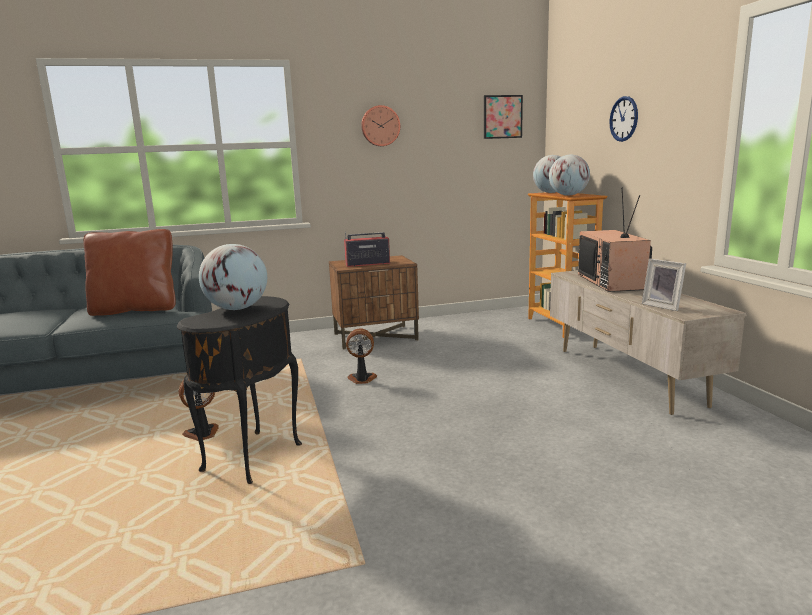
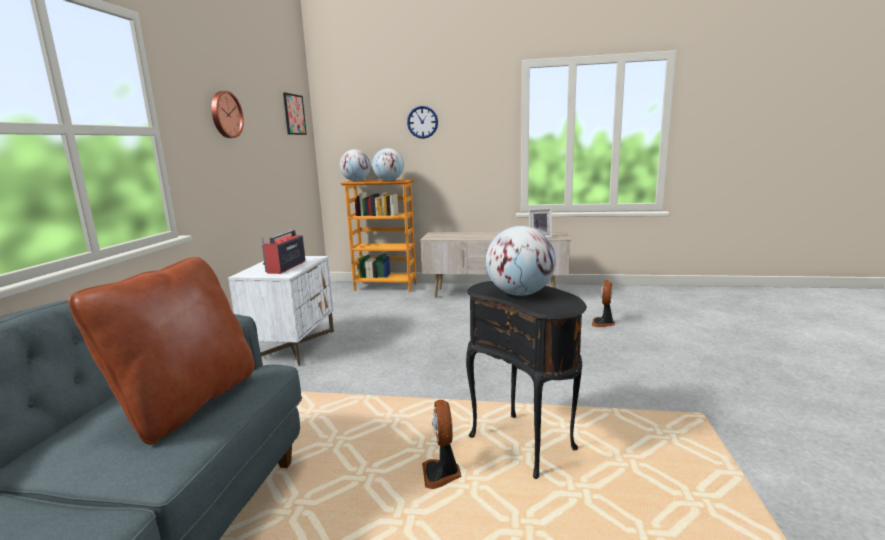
camera: 65 degrees left, 0 degrees up
brown nightstand [329,255,419,350] -> white nightstand [228,256,334,366]
fan [346,328,377,384] -> fan moved to [592,280,615,327]
television [578,187,652,292] -> none

